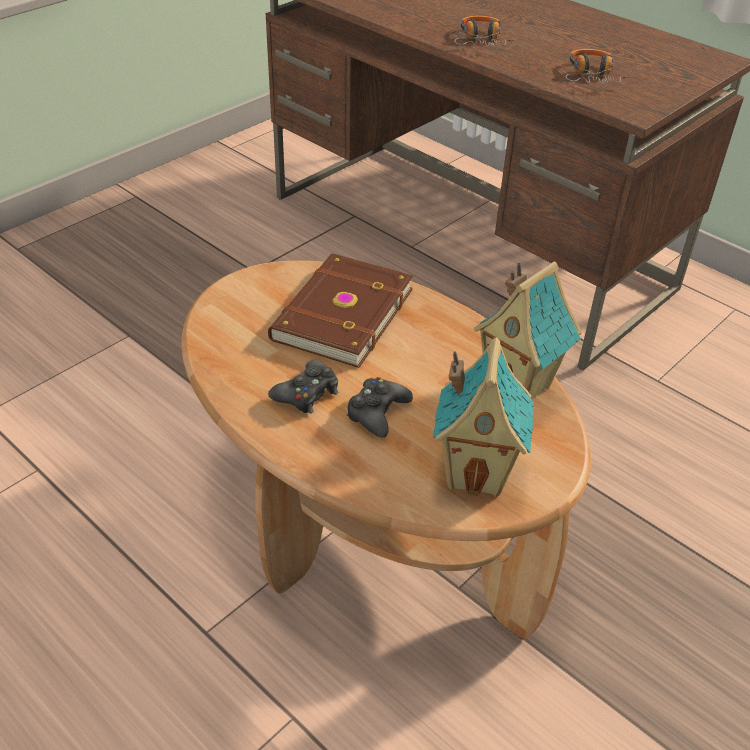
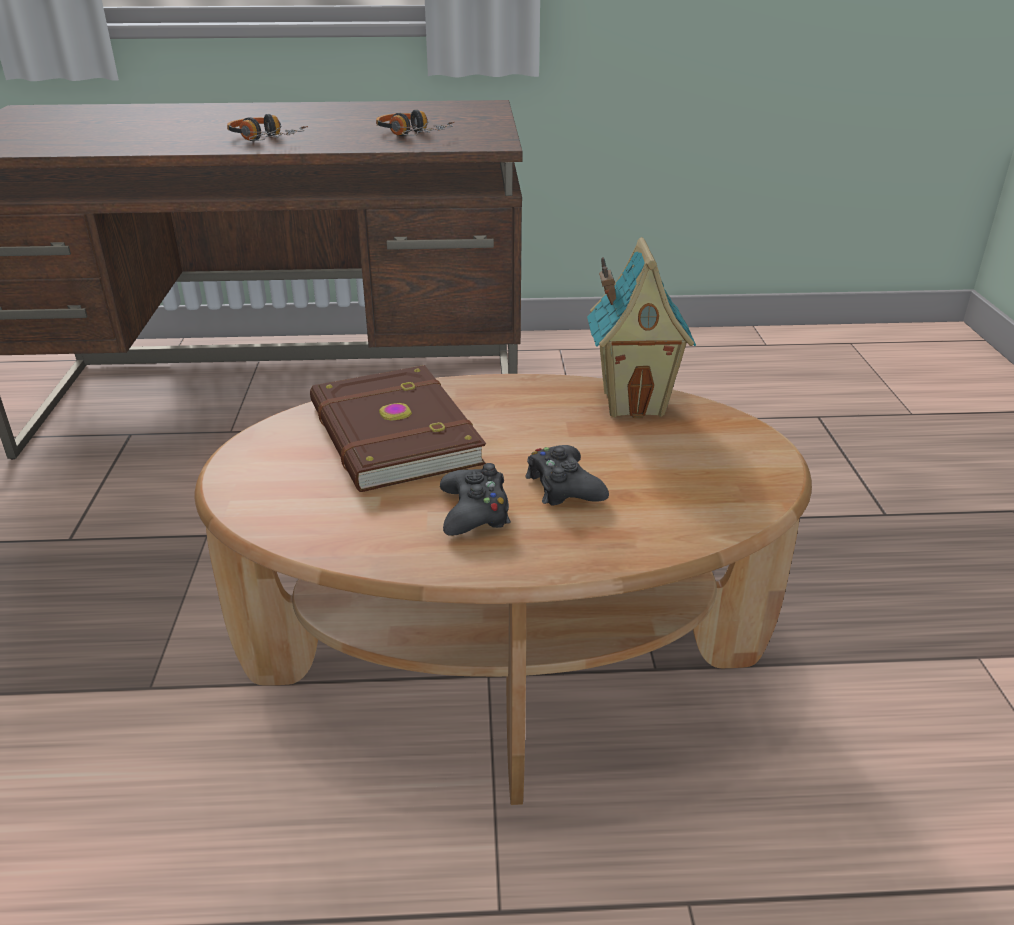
camera: 45 degrees left, 10 degrees down
toy house [433,338,534,497] -> none

